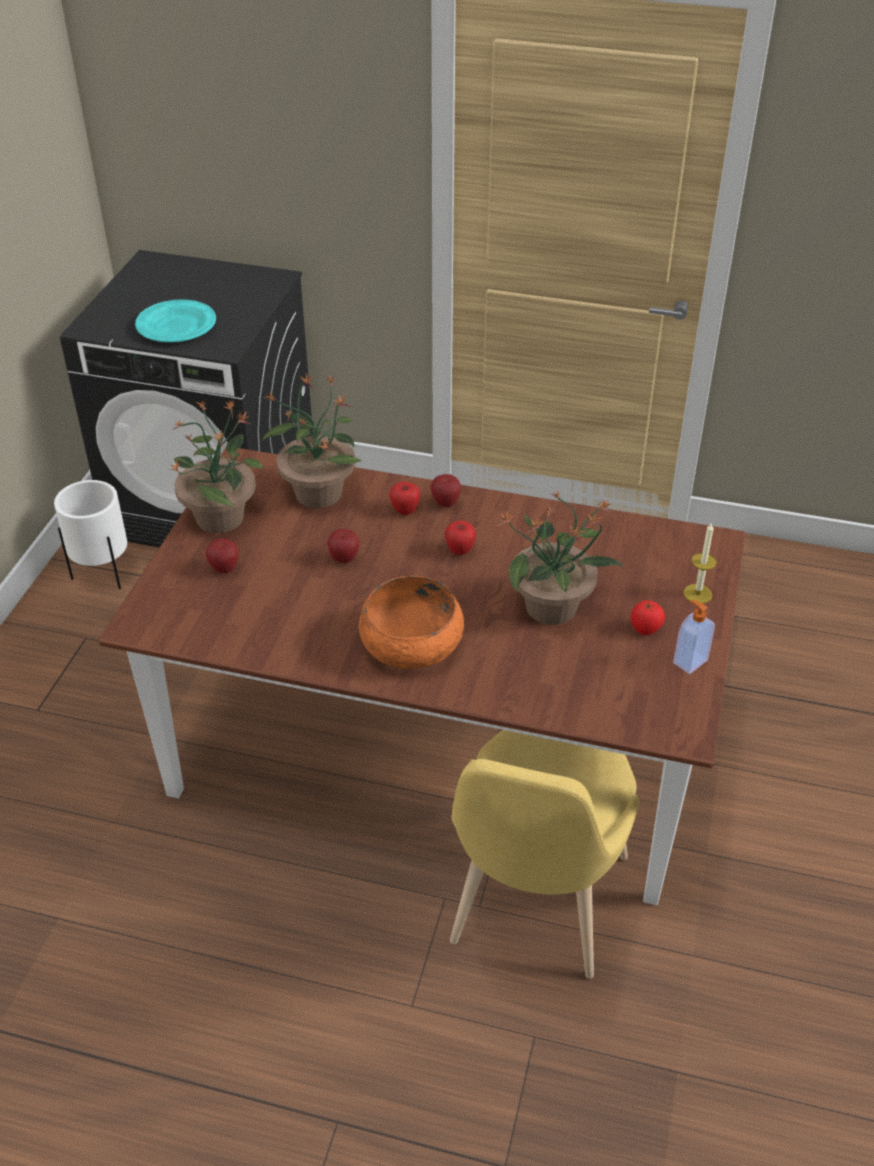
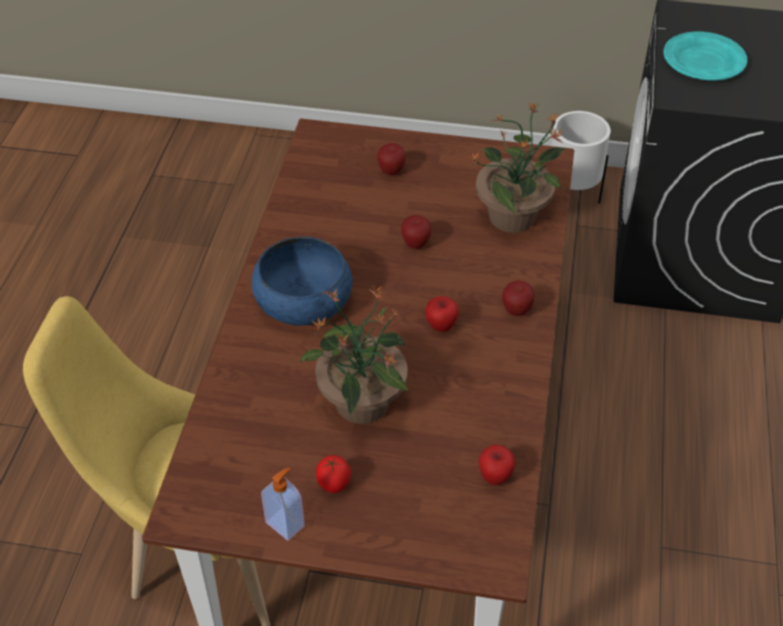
camera: 85 degrees right, 5 degrees up
potted plant [170,400,265,533] -> none
orange bowl [359,576,464,669] -> blue bowl [252,237,352,326]
apple [389,482,420,515] -> apple moved to [479,445,516,485]
candle [684,522,717,604] -> none

